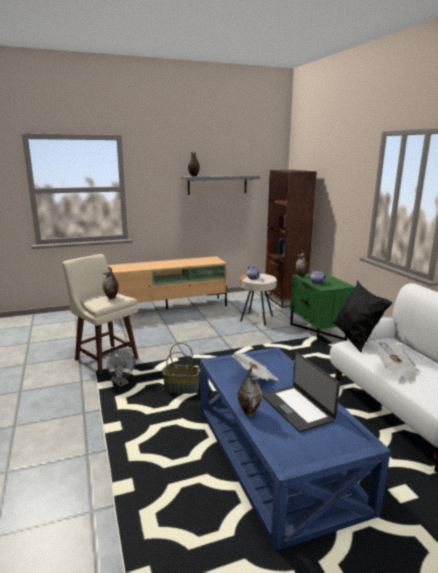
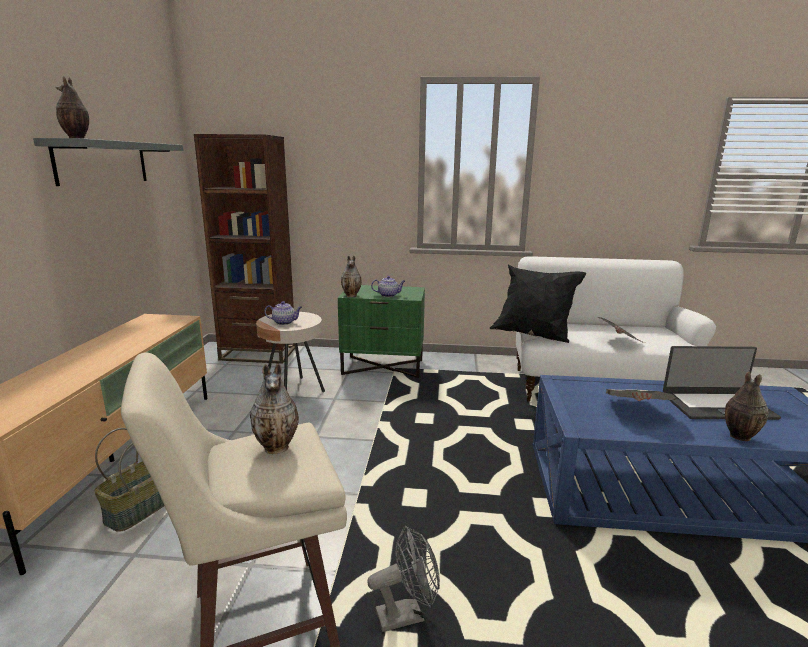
camera: 65 degrees left, 0 degrees up
basket [162,343,200,394] -> basket moved to [94,428,164,531]

